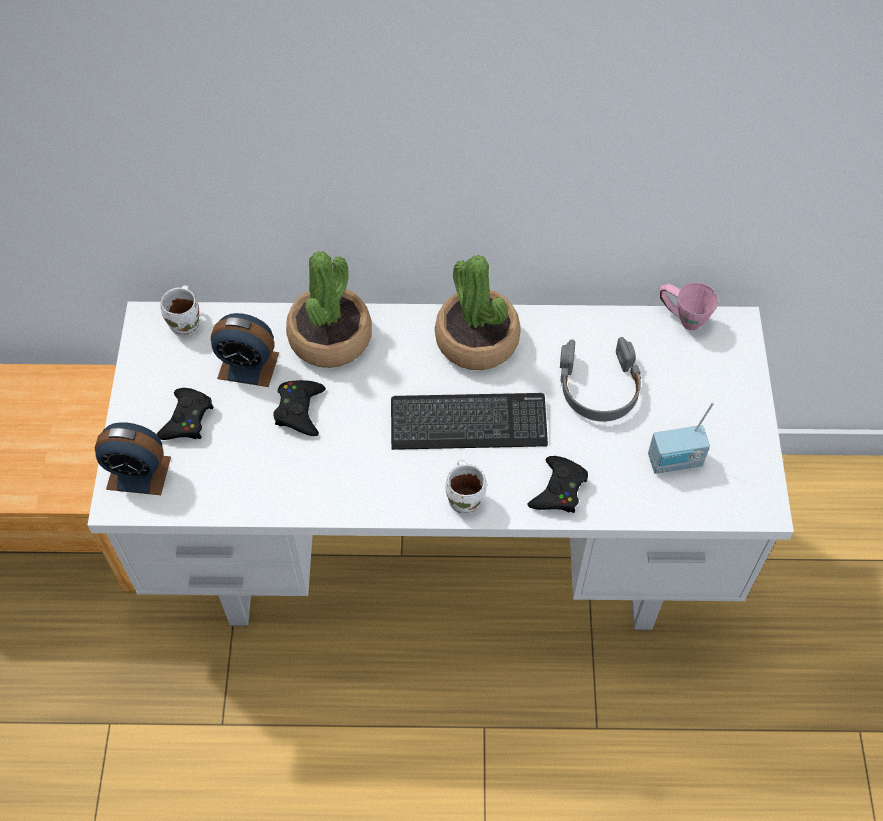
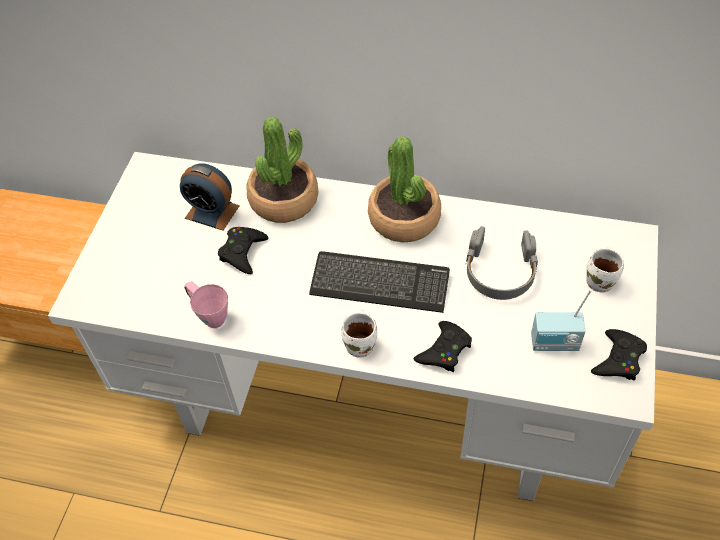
camera: 15 degrees right, 5 degrees down
alarm clock [95,422,171,495] -> none
black game controller [157,388,213,440] -> black game controller moved to [591,329,647,381]
white mug [161,285,199,336] -> white mug moved to [586,247,624,293]
pink mug [660,283,718,330] -> pink mug moved to [184,281,228,328]

